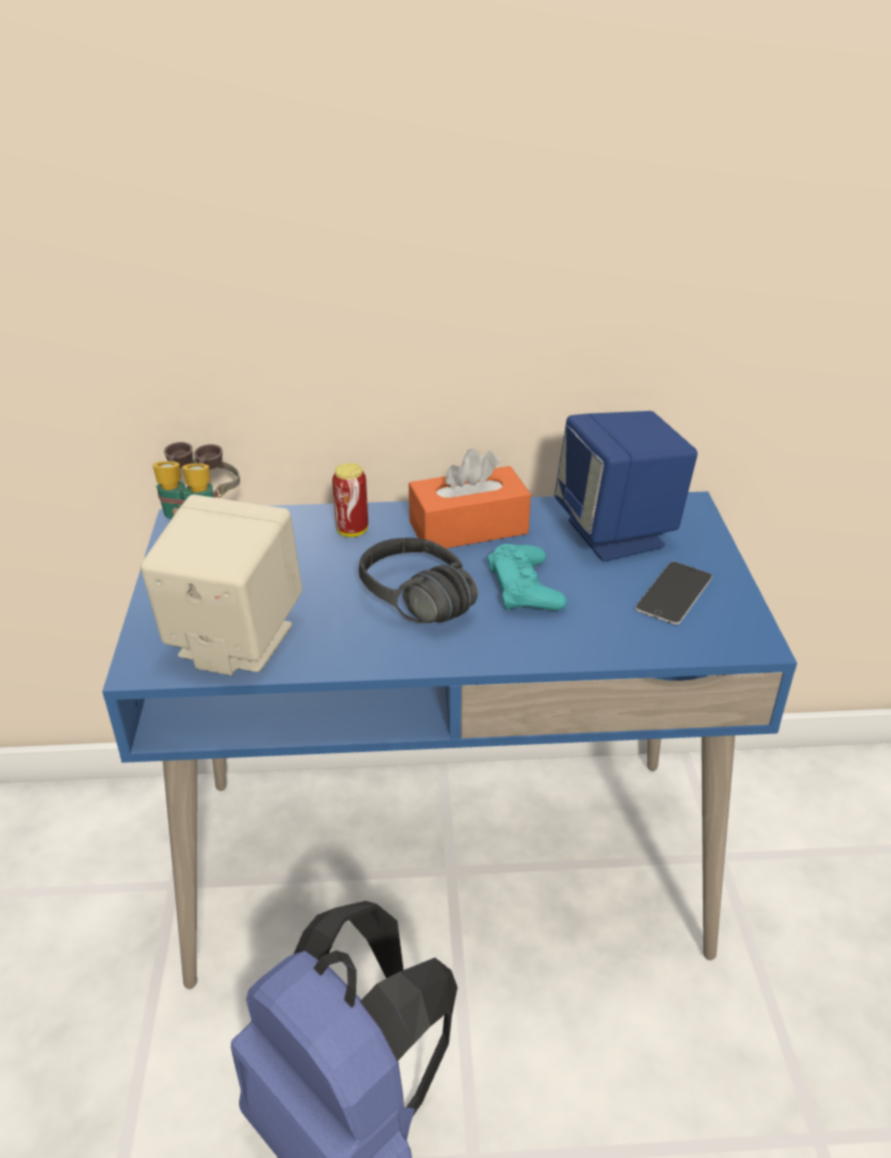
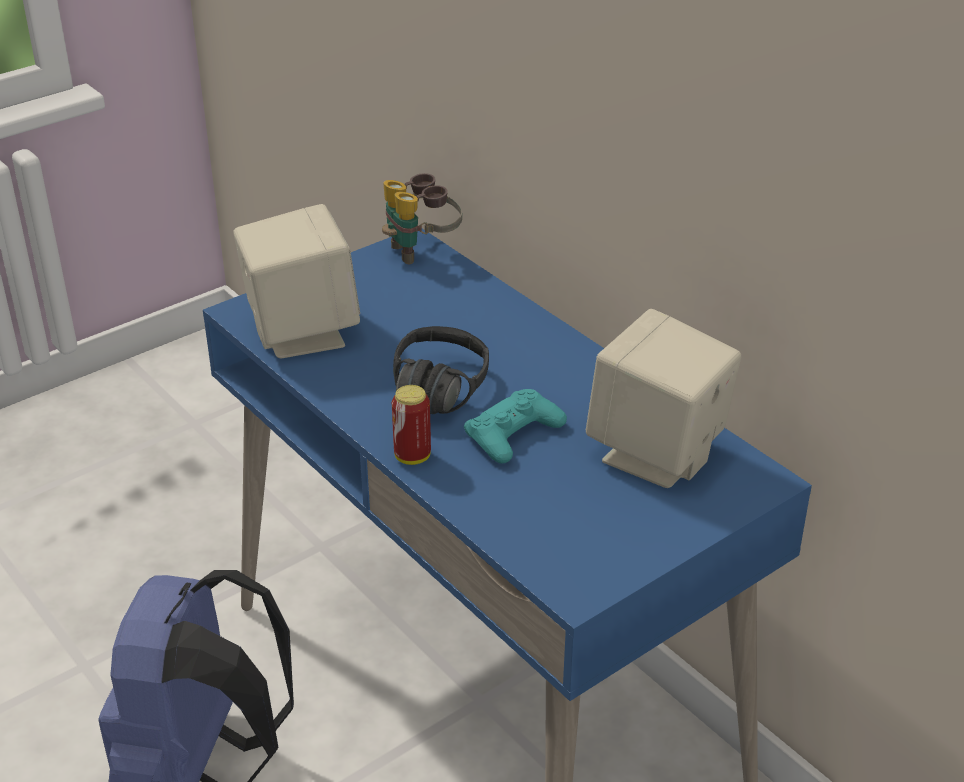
camera: 55 degrees right, 0 degrees up
can [332,463,368,537] -> can moved to [392,385,431,465]
orange tissue box [409,448,531,548] -> none
blue speaker [554,411,698,562] -> beige speaker [586,309,741,488]
phone [635,562,713,625] -> none

